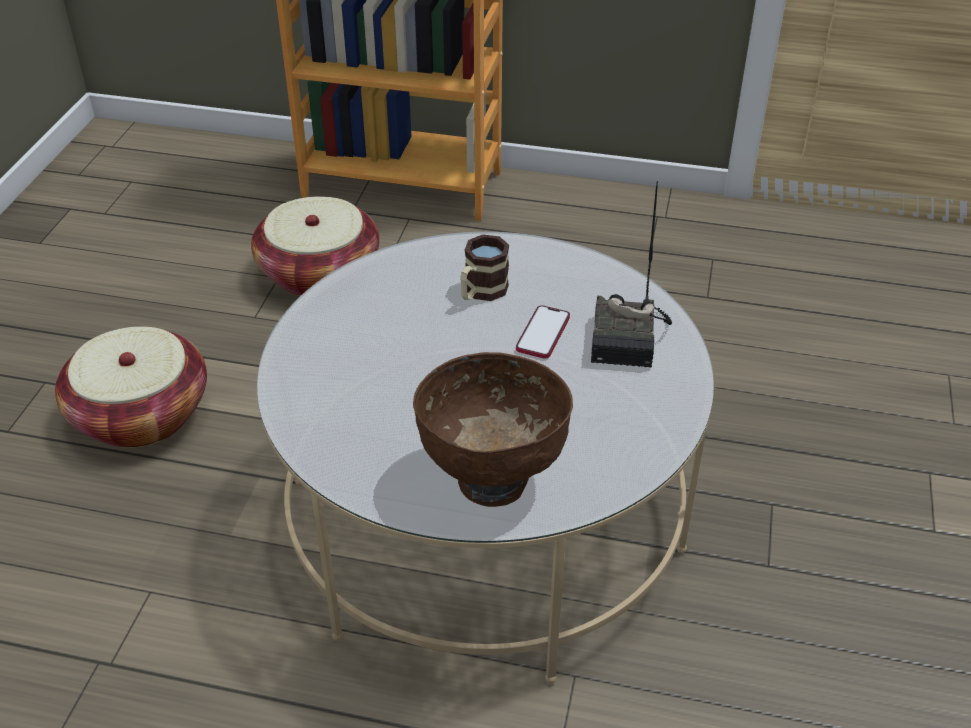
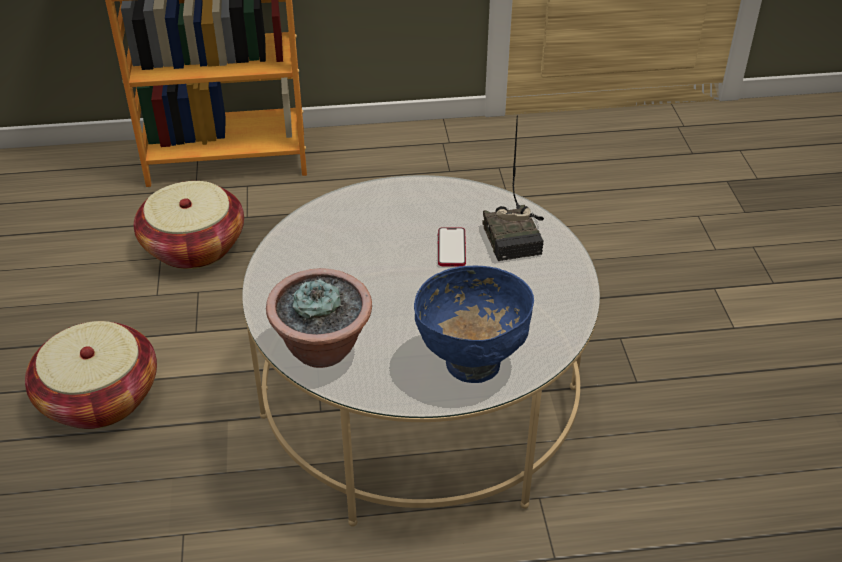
camera: 20 degrees left, 0 degrees up
brown bowl [413,352,573,507] -> blue bowl [414,266,534,383]
mug [460,235,509,301] -> none
none -> potted plant [266,268,372,368]

